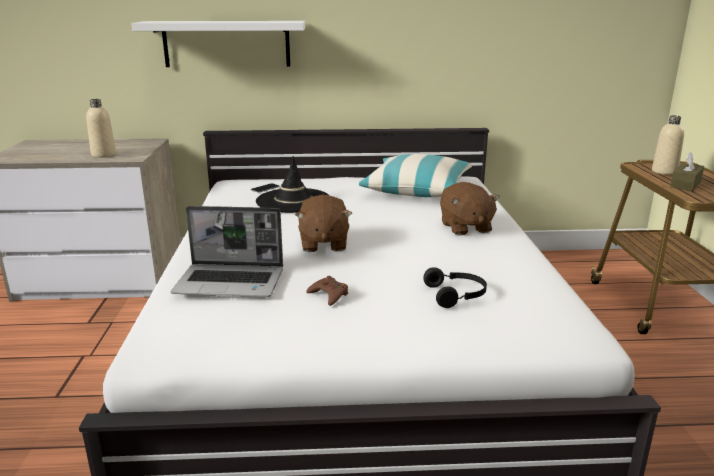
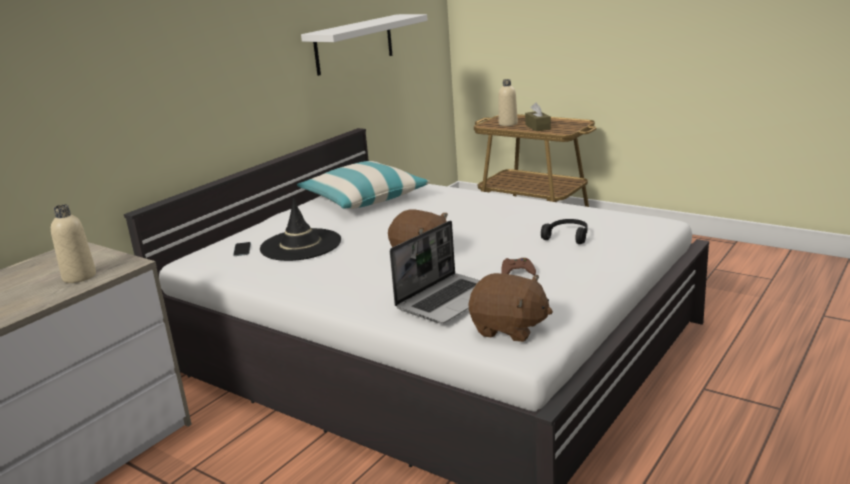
camera: 50 degrees left, 0 degrees up
white shelf [132,21,305,67] -> white shelf moved to [301,14,428,76]
brown plush toy [440,182,500,235] -> brown plush toy moved to [468,273,553,342]

